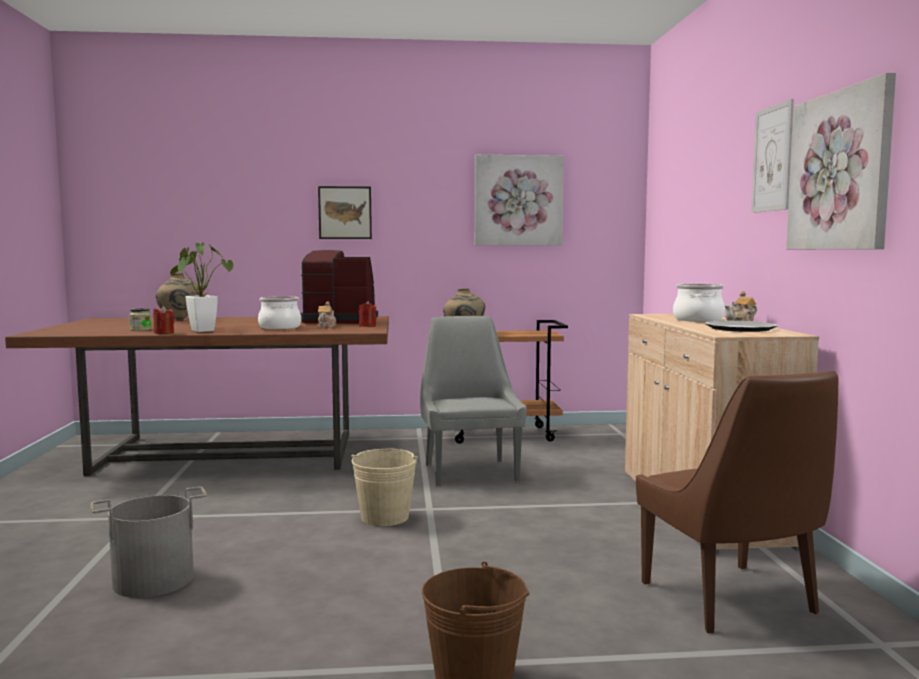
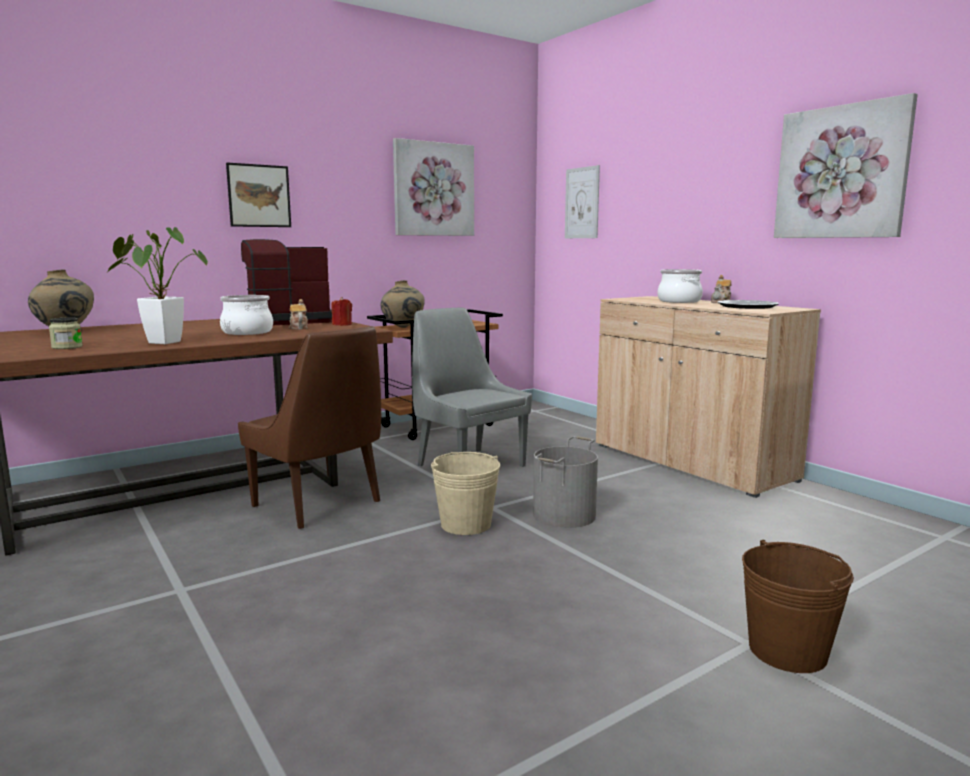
camera: 30 degrees left, 5 degrees up
grey bucket [90,487,207,598] -> grey bucket moved to [533,436,598,528]
red candle [153,306,175,334] -> none
brown chair [636,371,838,634] -> brown chair moved to [238,326,381,529]
picture [751,99,794,213] -> picture moved to [565,165,600,238]

